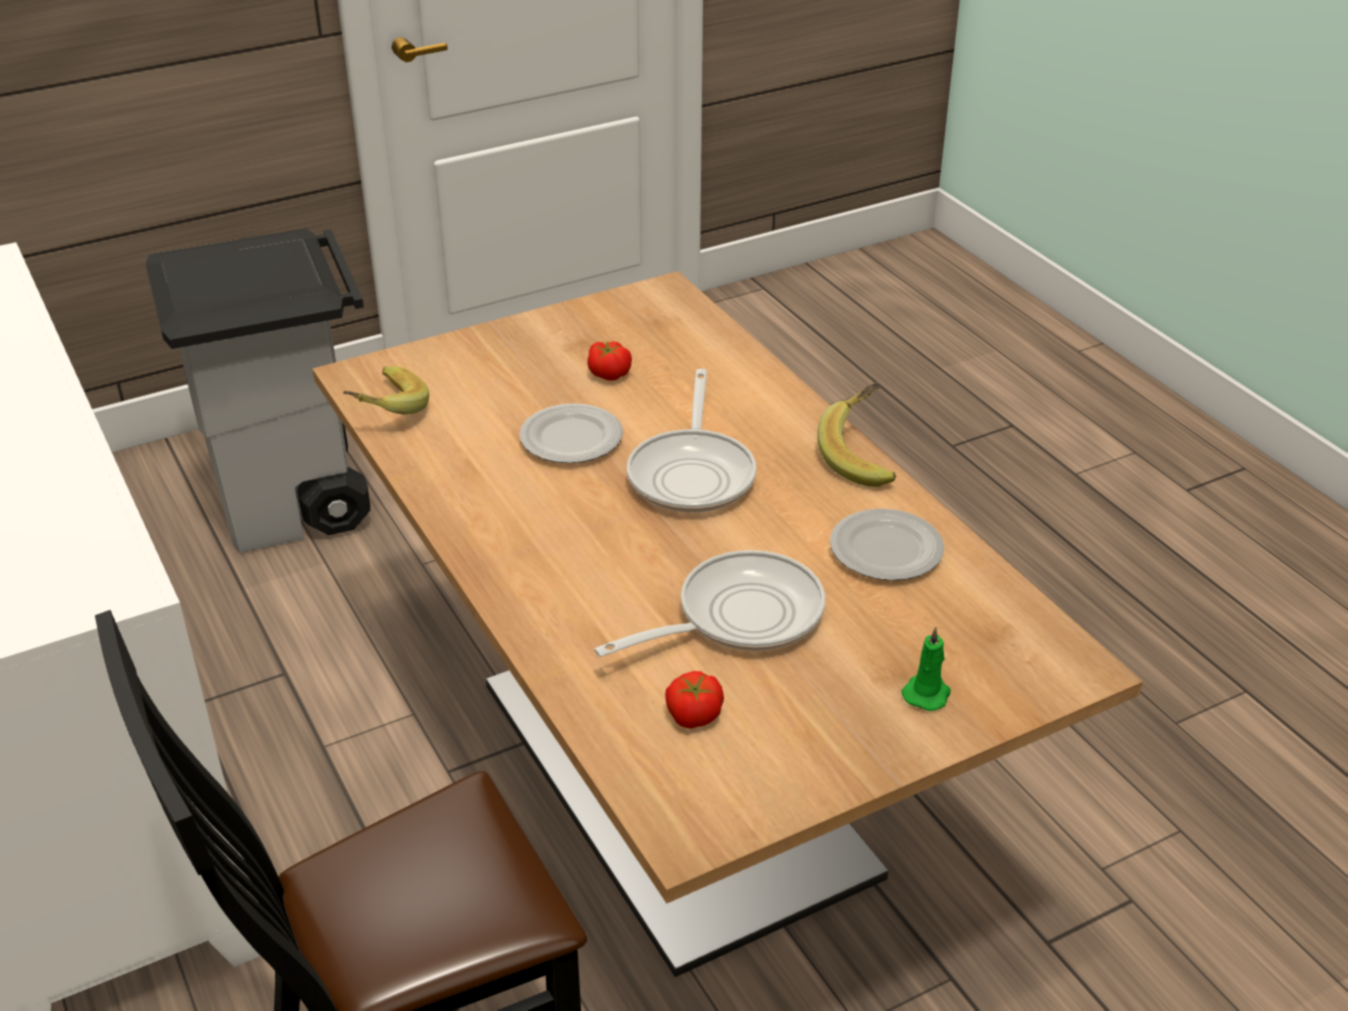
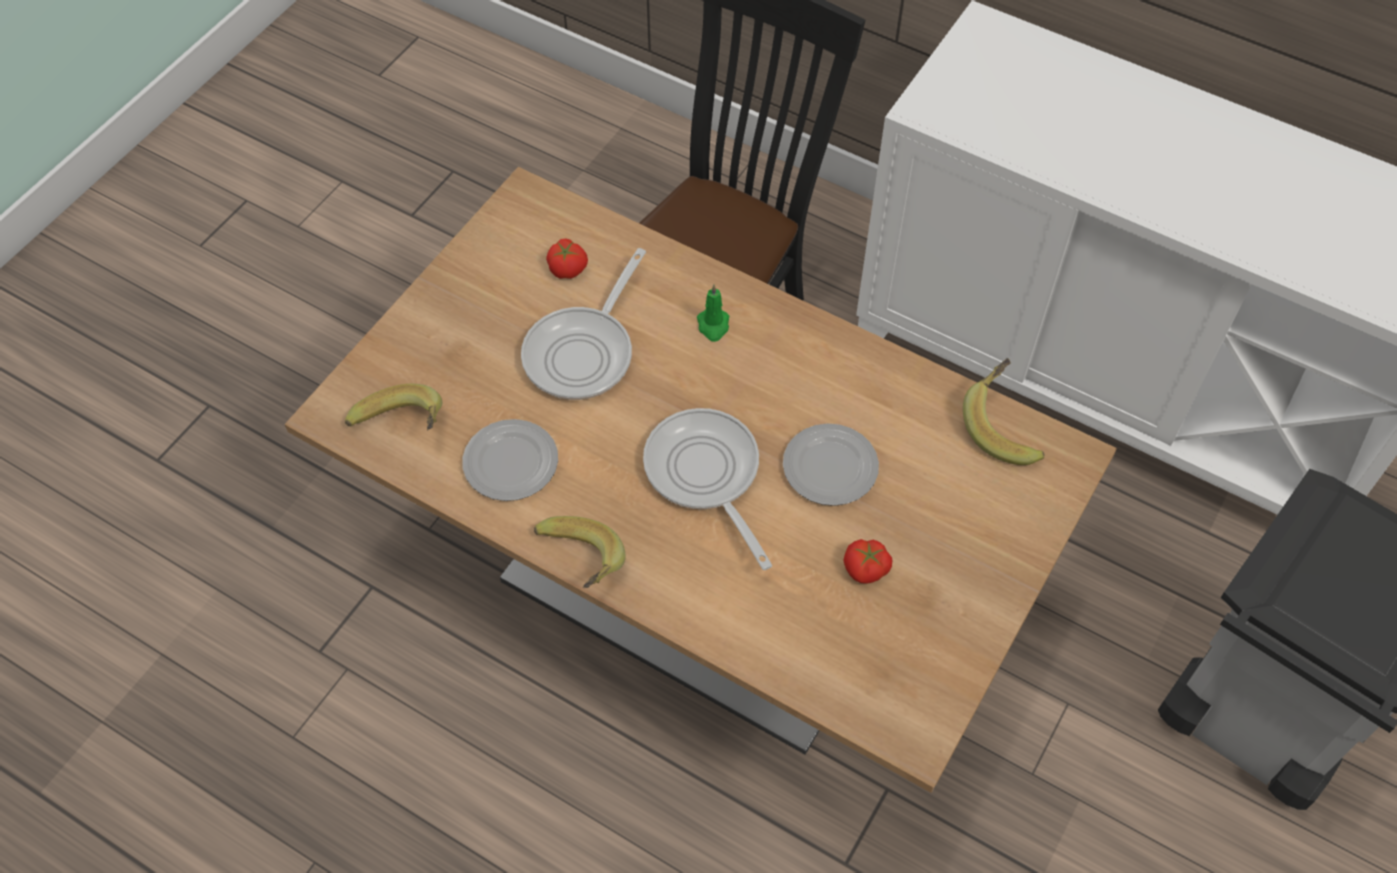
camera: 150 degrees right, 20 degrees up
green candle [902,627,951,711] -> green candle moved to [697,285,729,342]
none -> banana [345,384,442,431]

